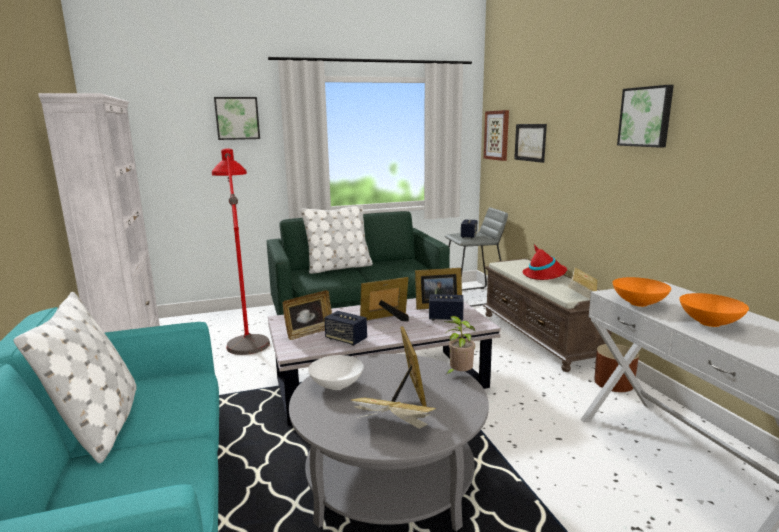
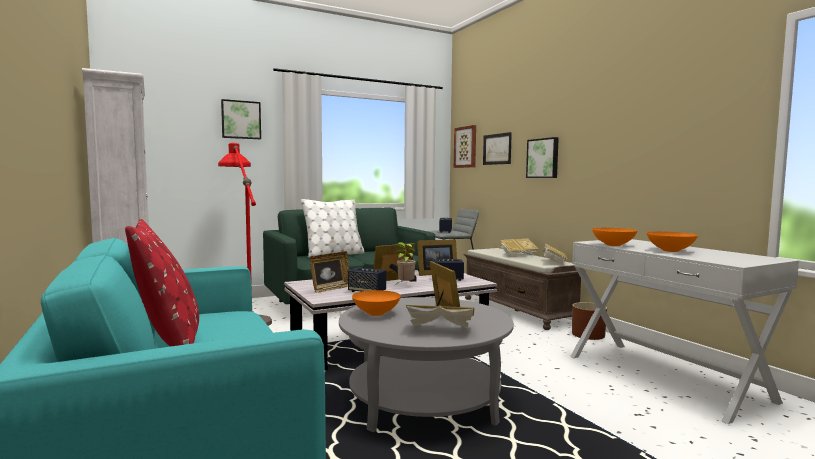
camera: 10 degrees left, 10 degrees down
white pillow [13,292,137,463] -> red pillow [125,219,199,347]
white bowl [308,355,364,390] -> orange bowl [352,290,401,316]
potted plant [444,316,475,376] -> potted plant moved to [393,242,416,284]
red hat [522,243,567,280] -> book [500,239,539,257]
picture [617,85,674,148] -> picture moved to [526,137,559,178]

